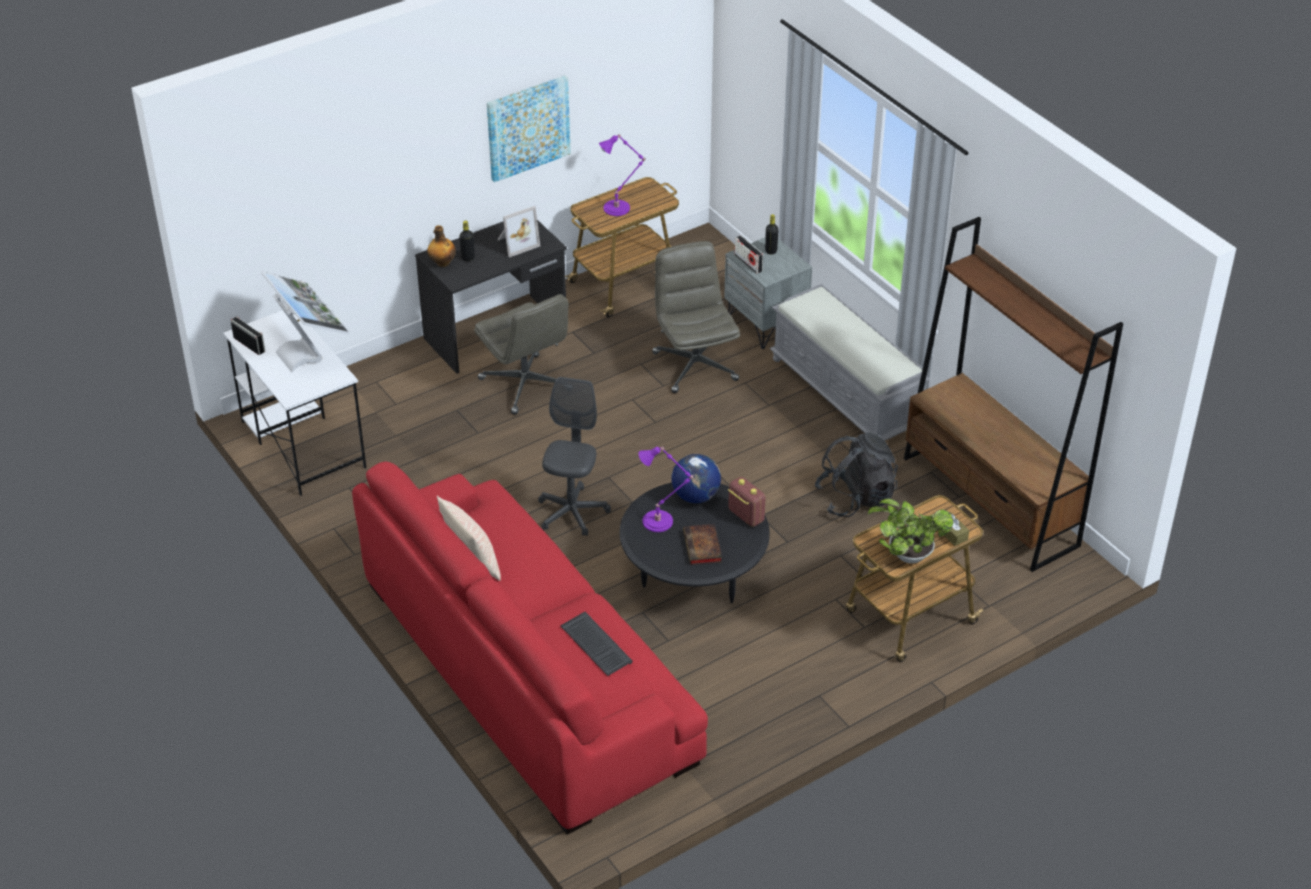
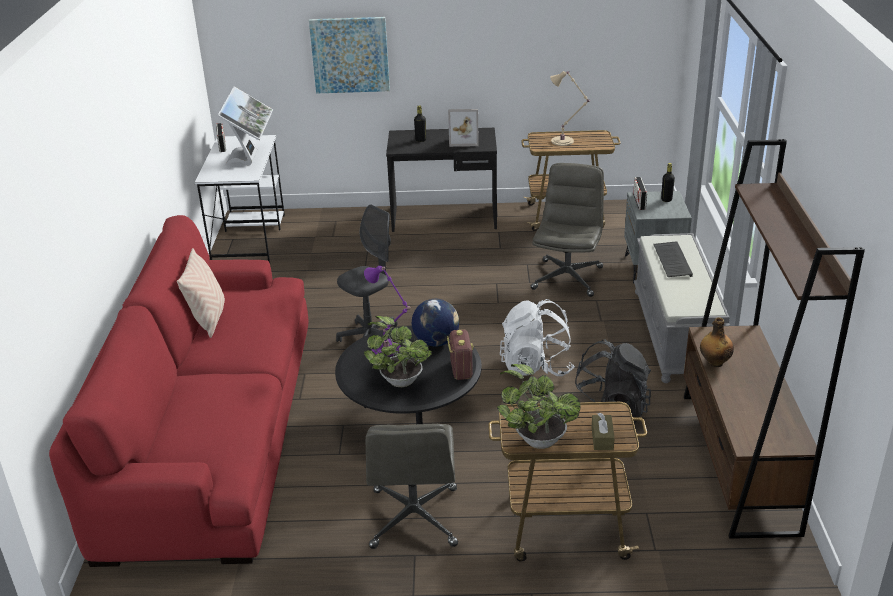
camera: 35 degrees right, 10 degrees down
bottle [427,225,456,267] -> bottle moved to [700,317,734,367]
grey office chair [474,294,568,415] -> grey office chair moved to [365,424,458,549]
picture [487,75,571,182] -> picture moved to [309,17,390,94]
keyboard [560,612,633,676] -> keyboard moved to [653,241,693,277]
purple table lamp [599,134,645,216] -> beige table lamp [550,71,590,146]
book [683,524,722,565] -> potted plant [364,316,432,387]
none -> white backpack [500,299,575,376]

